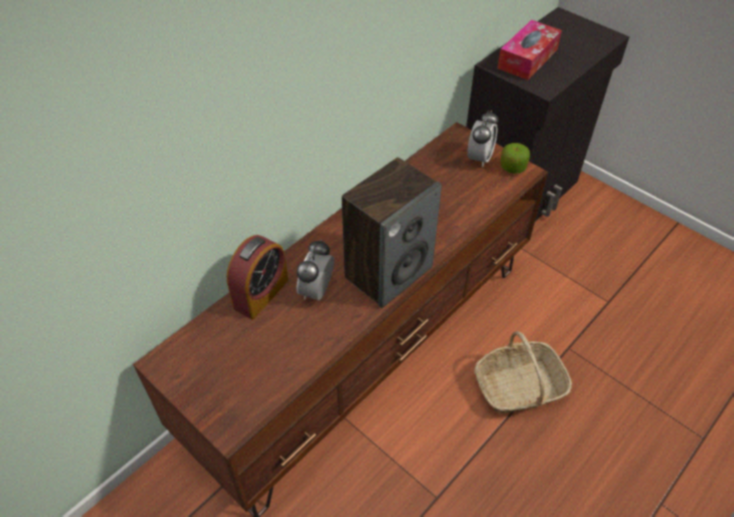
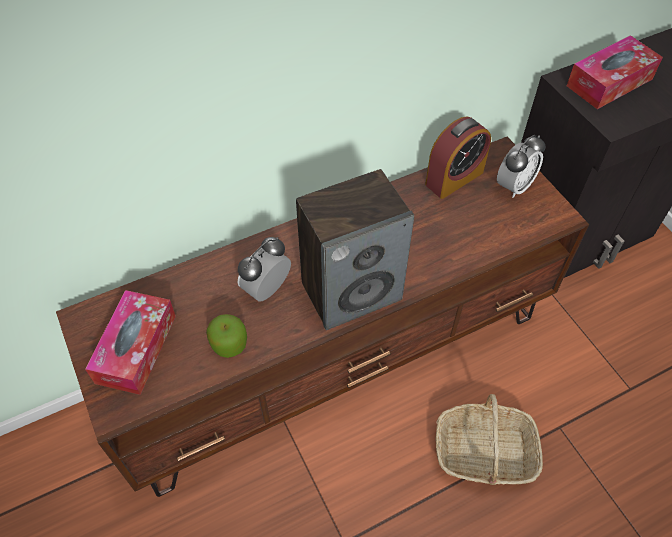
camera: 20 degrees right, 5 degrees up
alarm clock [226,235,288,319] -> alarm clock moved to [425,117,491,199]
apple [501,143,530,174] -> apple moved to [206,314,247,358]
none -> tissue box [85,290,176,395]

